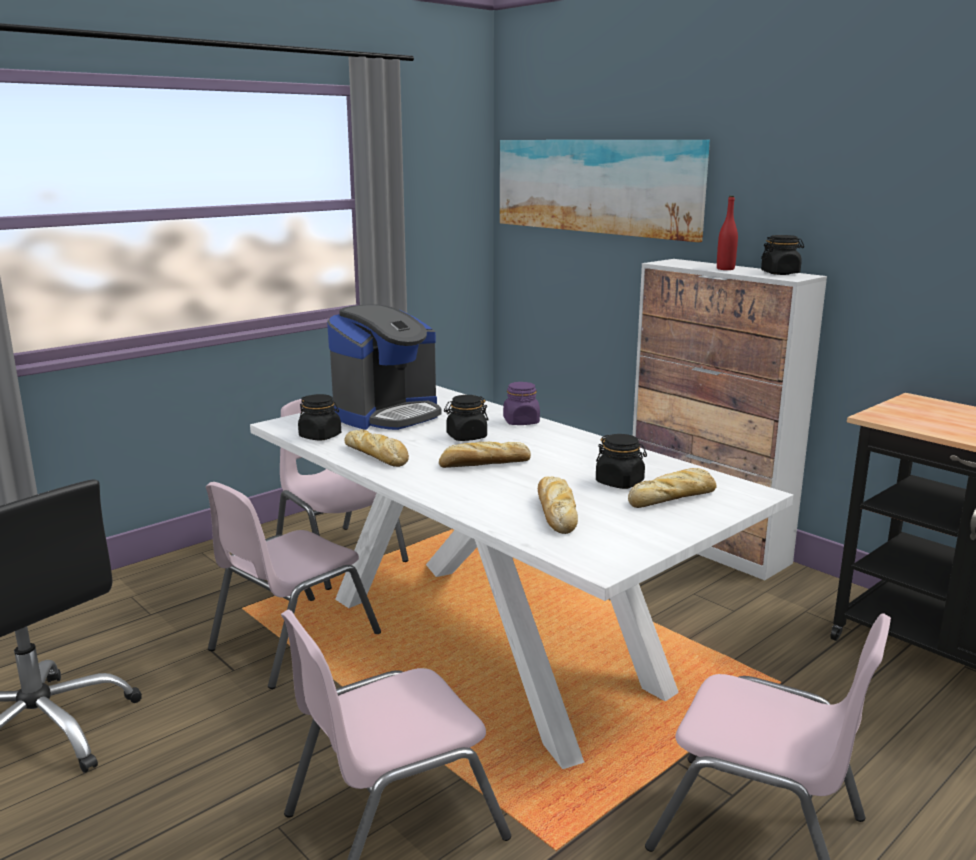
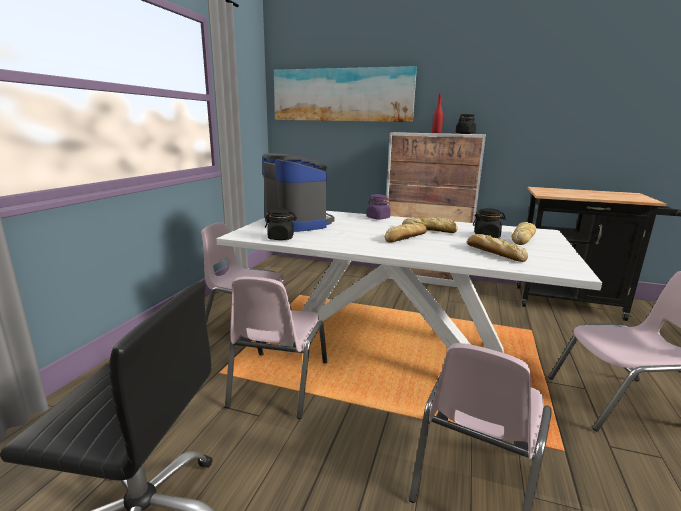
camera: 30 degrees left, 0 degrees up
coffee machine [327,305,441,430] -> coffee machine turned 45 degrees counterclockwise [262,153,335,232]
bread [344,429,409,467] -> bread moved to [402,217,458,233]
black jar [444,395,488,441] -> none

